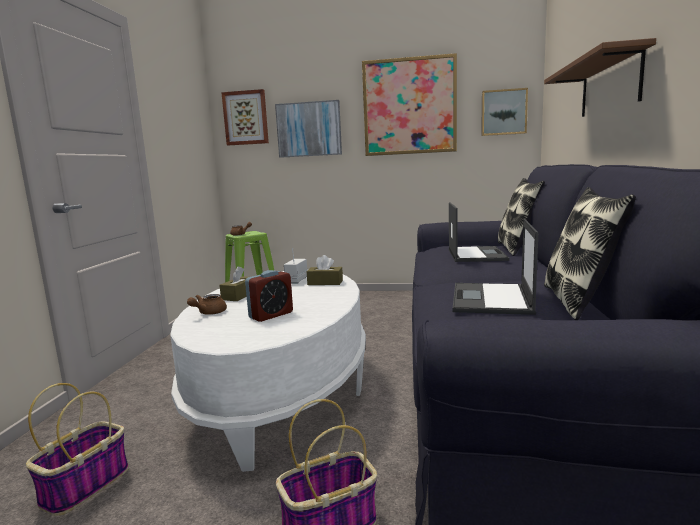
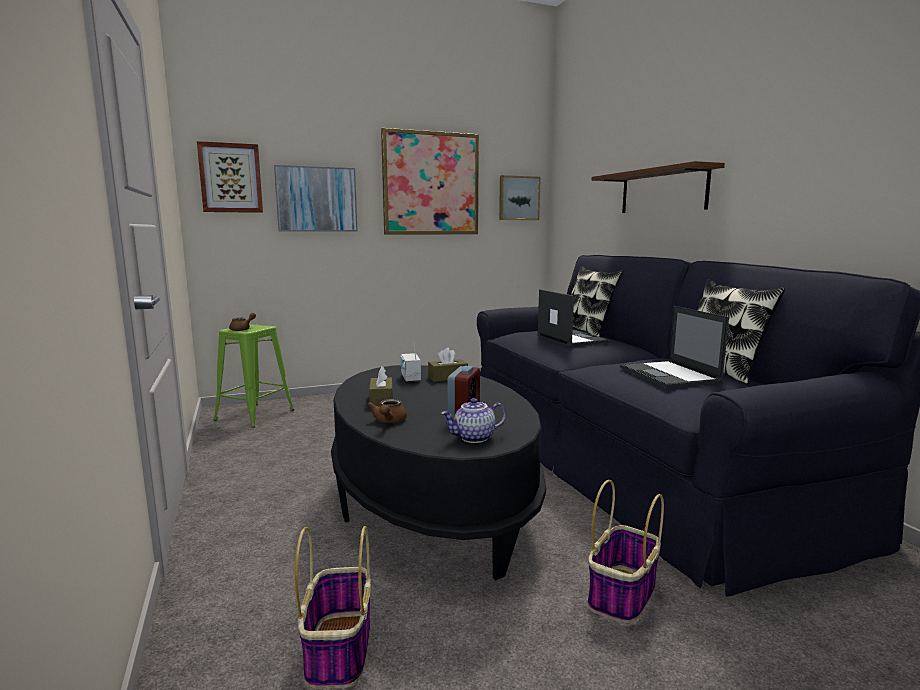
camera: 30 degrees left, 0 degrees up
white coffee table [170,269,366,472] -> black coffee table [331,365,546,580]
none -> teapot [441,398,506,443]

